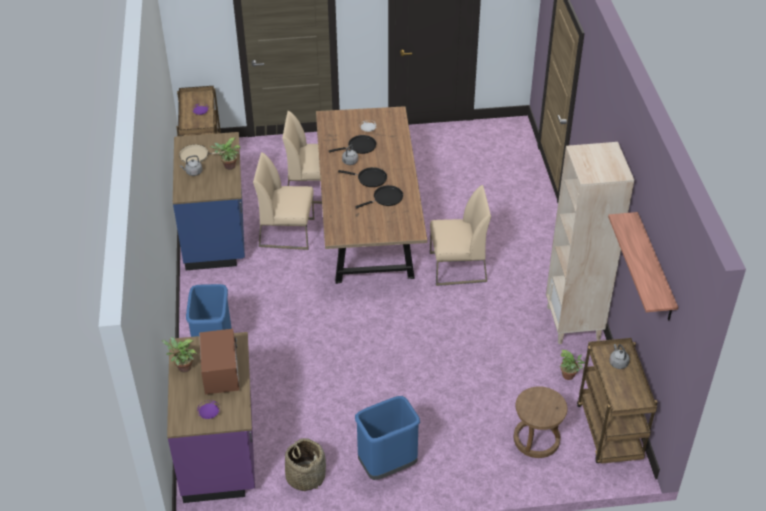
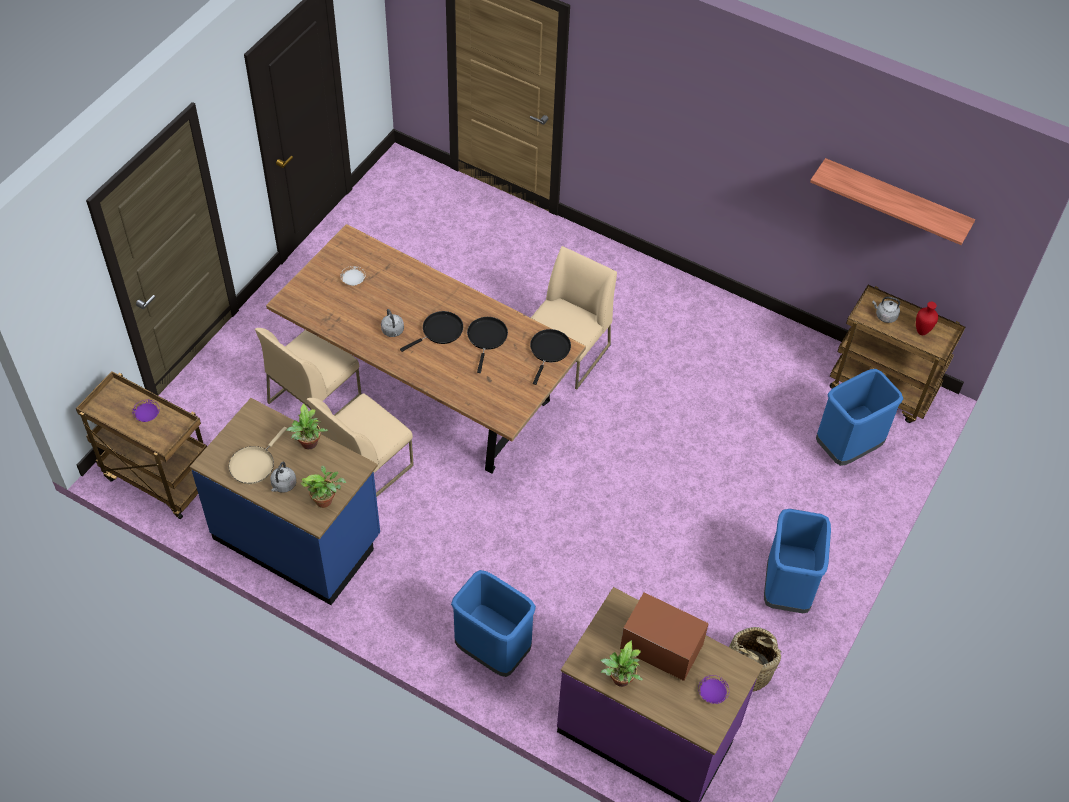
camera: 55 degrees left, 10 degrees up
black frying pan [329,135,376,154] -> black frying pan moved to [530,329,571,385]
brown stool [514,386,568,458] -> blue trash can [816,369,903,466]
beige bookcase [546,142,634,344] -> none
potted plant [559,350,585,380] -> potted plant moved to [301,466,346,508]
none -> red vase [916,302,938,335]

